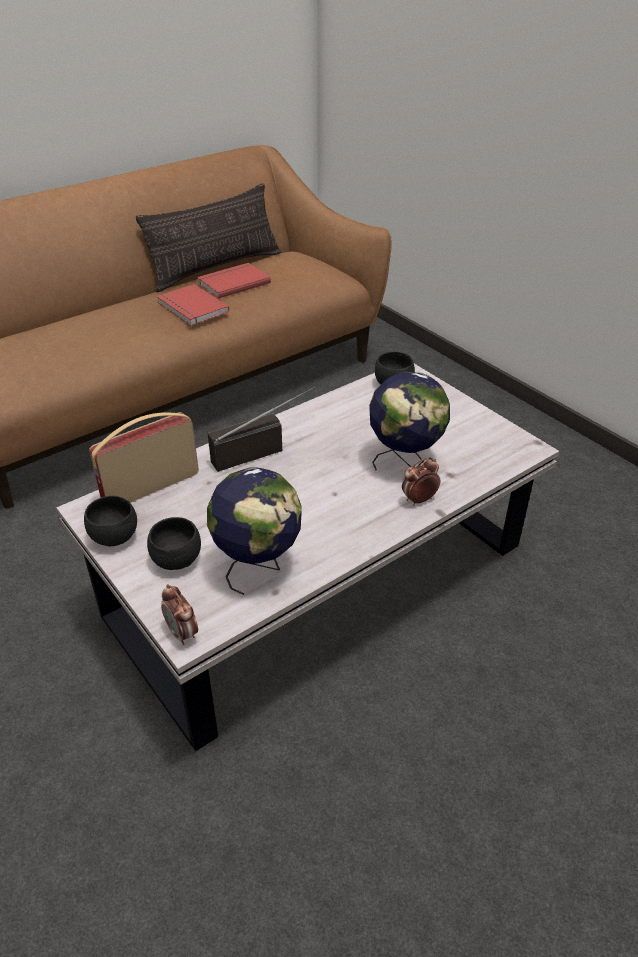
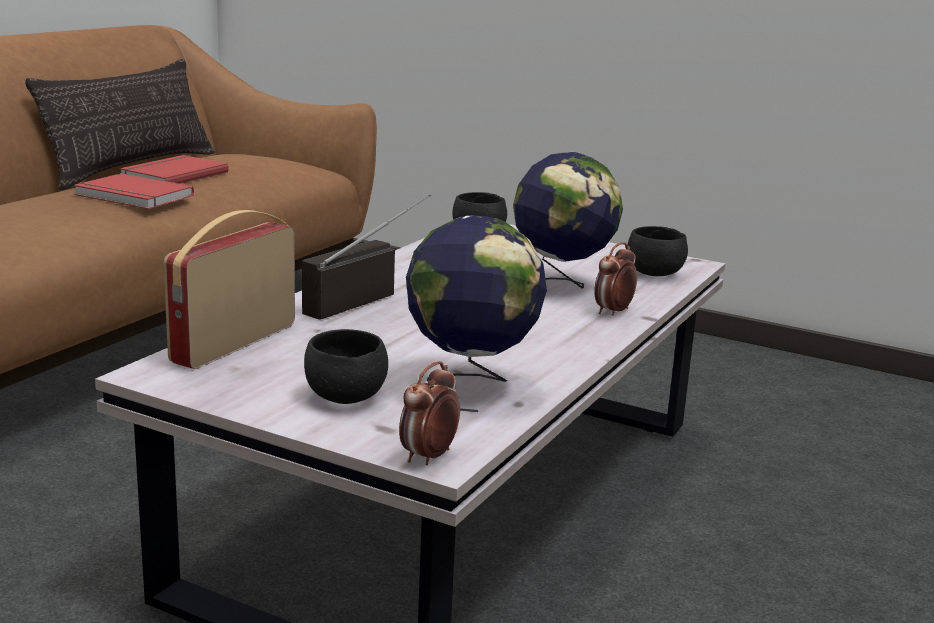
camera: 25 degrees left, 20 degrees down
black bowl [84,496,137,546] -> black bowl moved to [627,226,688,276]
alarm clock [161,584,198,645] -> alarm clock turned 90 degrees clockwise [399,361,460,465]

